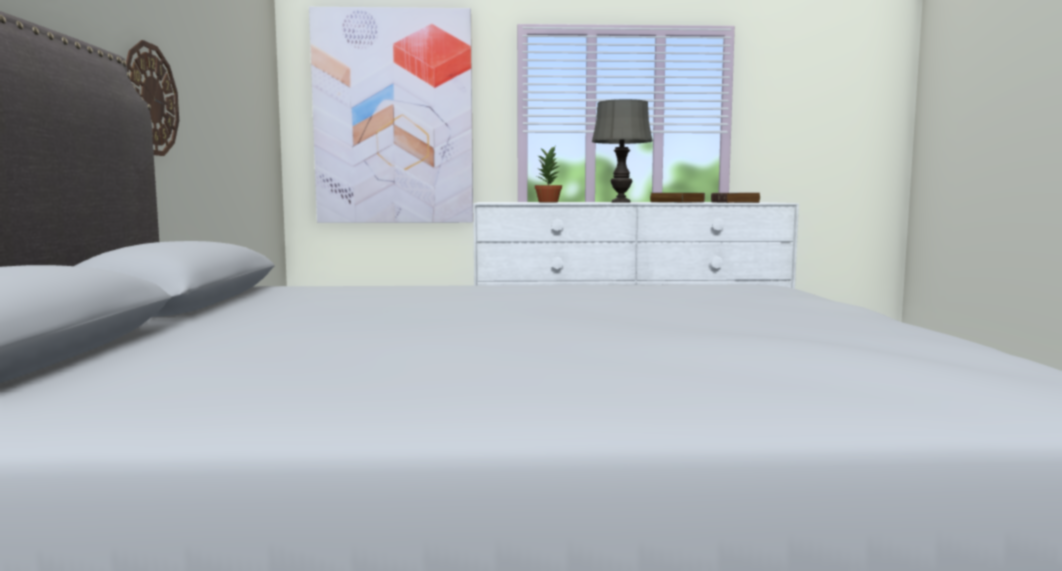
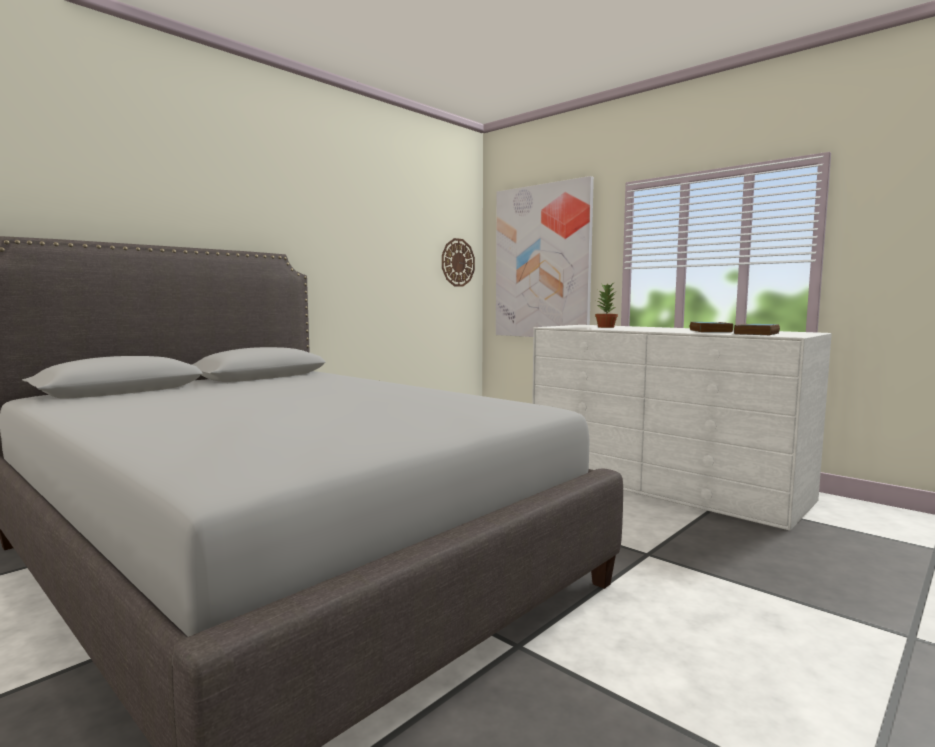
camera: 45 degrees right, 0 degrees up
wall clock [126,40,179,156] -> wall clock moved to [442,238,475,287]
grey table lamp [592,99,653,203] -> none

